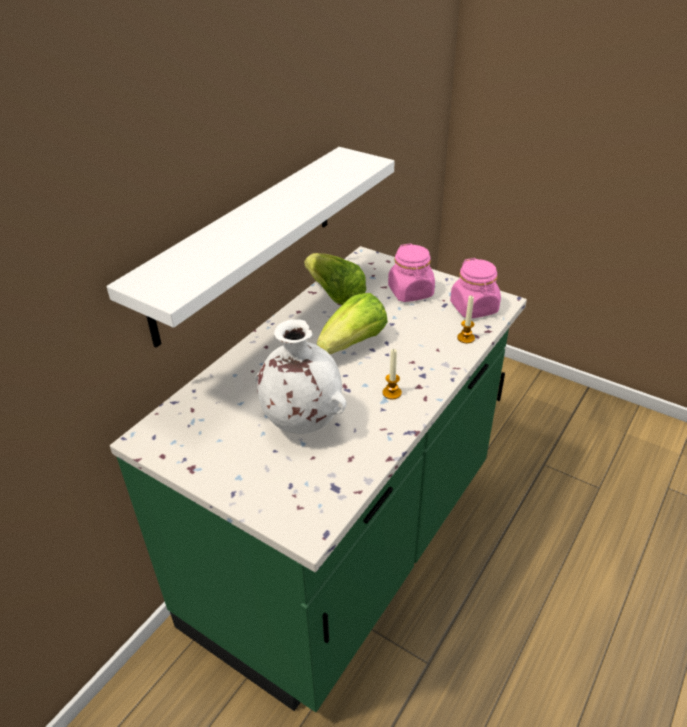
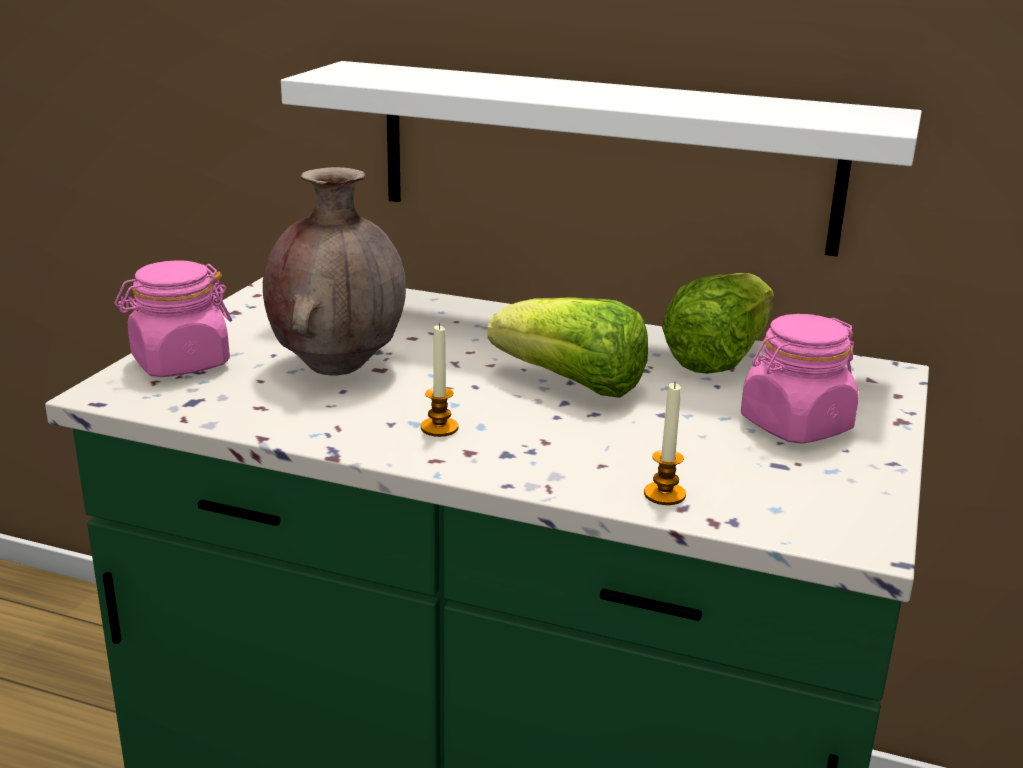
camera: 75 degrees right, 15 degrees down
white vase [255,319,347,434] -> brown vase [263,167,406,376]
pink jar [450,258,501,318] -> pink jar moved to [114,260,232,377]

